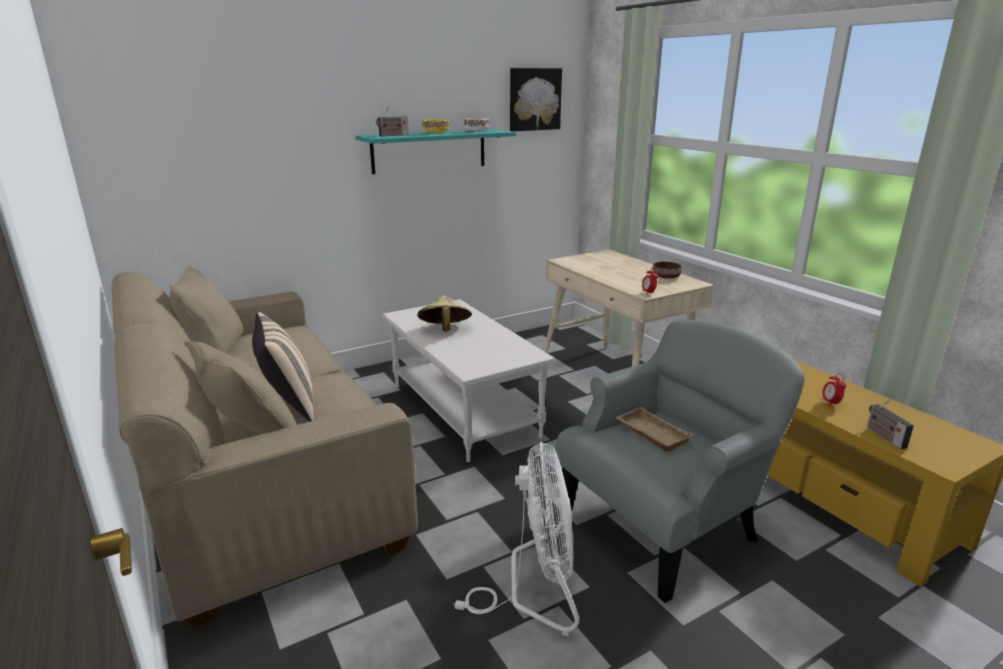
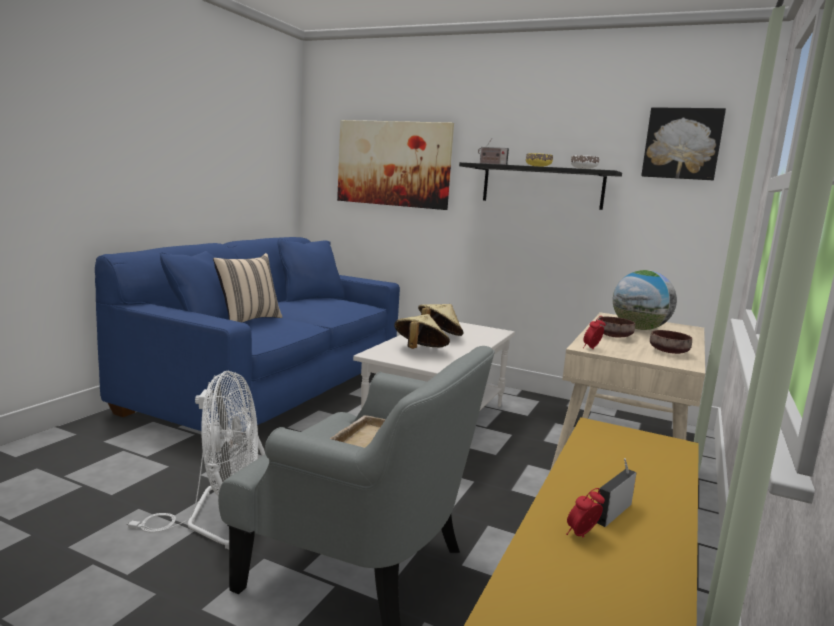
camera: 55 degrees right, 10 degrees down
beige sofa [112,266,418,627] -> blue sofa [95,237,400,431]
turquoise shelf [355,129,517,174] -> black shelf [459,162,622,210]
white fan [453,442,579,637] -> white fan turned 60 degrees counterclockwise [128,371,265,549]
radio [867,399,914,449] -> radio moved to [597,458,636,527]
none -> picture [337,120,454,210]
none -> beige hat [394,314,450,349]
none -> brown bowl [598,317,635,337]
none -> globe [613,270,677,330]

